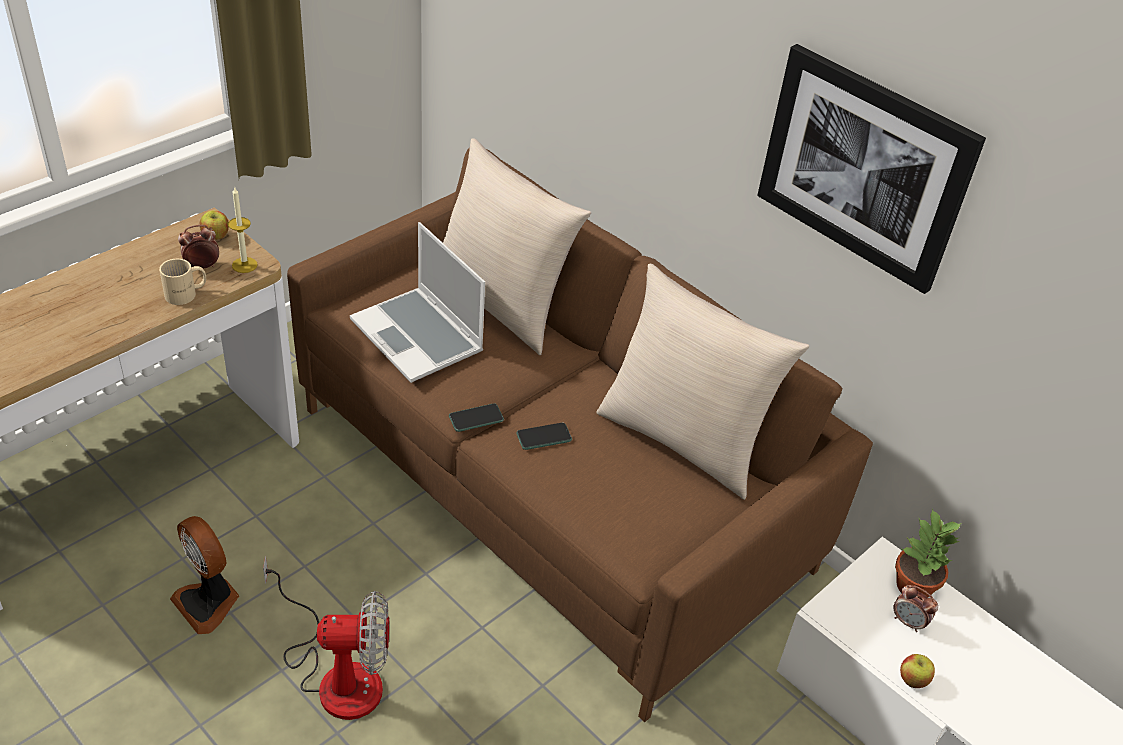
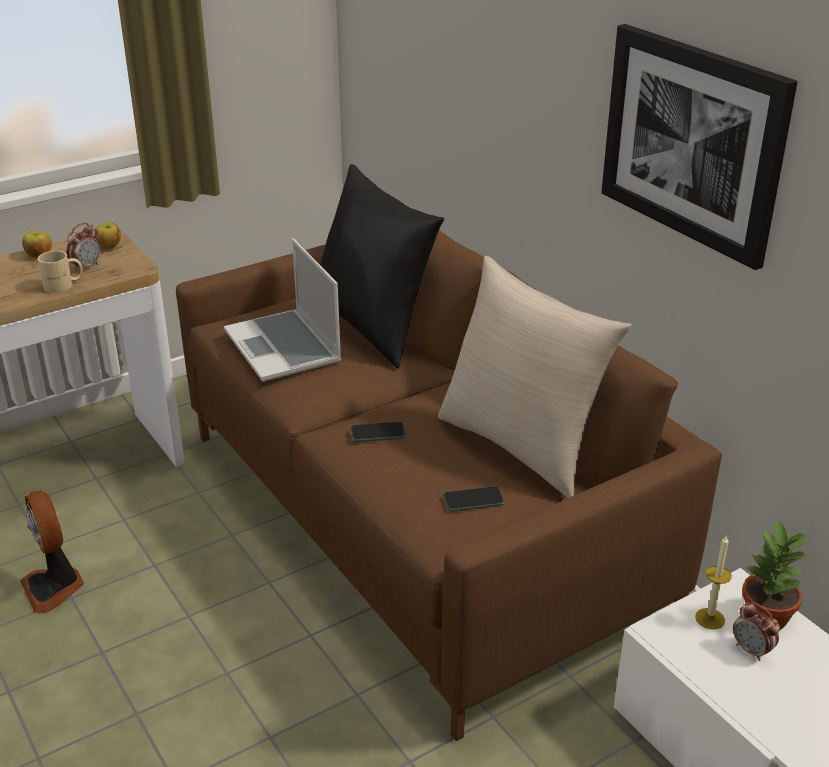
camera: 15 degrees right, 10 degrees down
alarm clock [178,225,219,269] -> alarm clock turned 135 degrees clockwise [66,223,101,269]
candle [228,186,258,273] -> candle moved to [695,535,732,629]
fan [263,556,389,720] -> none
beige pillow [443,138,591,355] -> black pillow [320,164,444,368]
phone [449,403,504,432] -> phone moved to [443,486,504,512]
apple [900,654,935,688] -> apple moved to [22,231,52,258]

